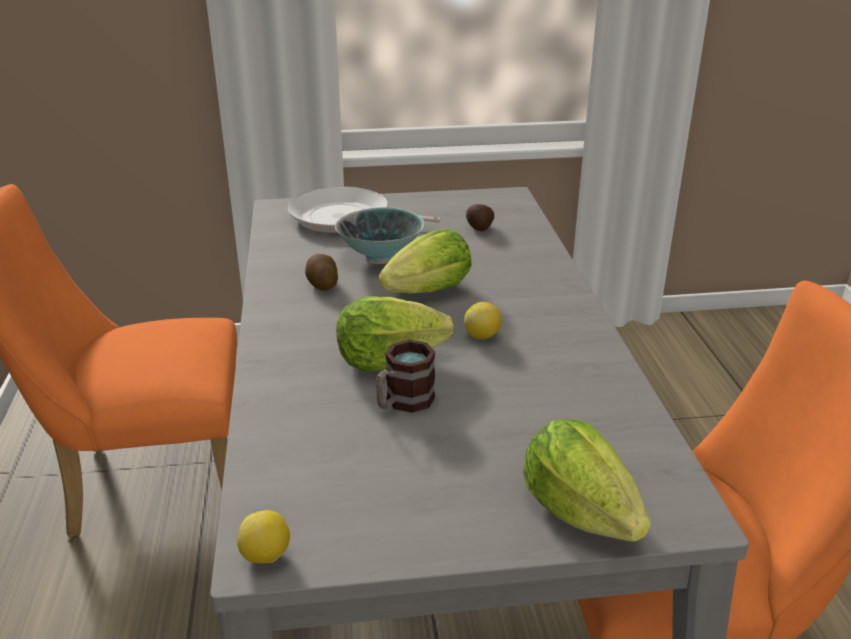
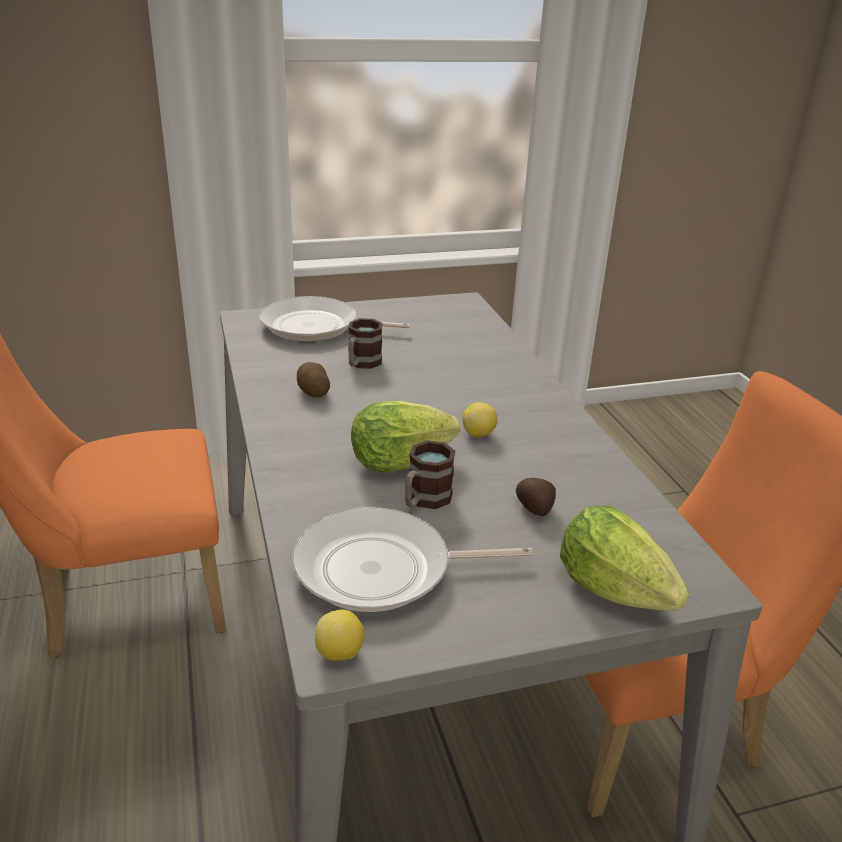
camera: 10 degrees left, 0 degrees up
bowl [335,207,425,264] -> mug [348,318,383,369]
lettuce [379,229,472,294] -> none
potato [466,204,494,231] -> potato moved to [516,478,556,516]
none -> frying pan [292,507,533,612]

